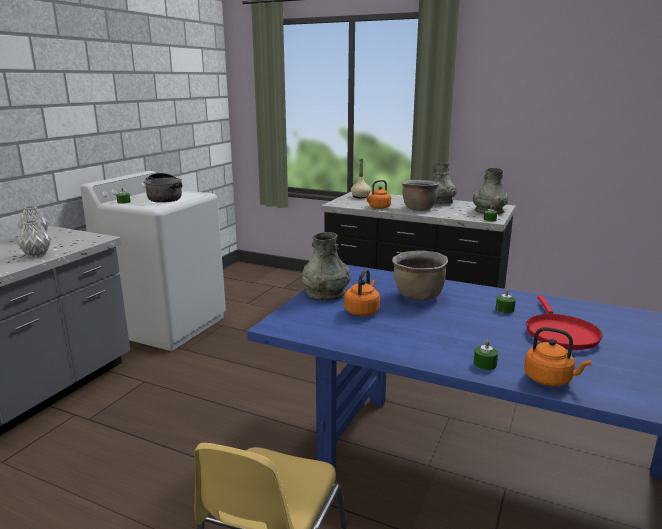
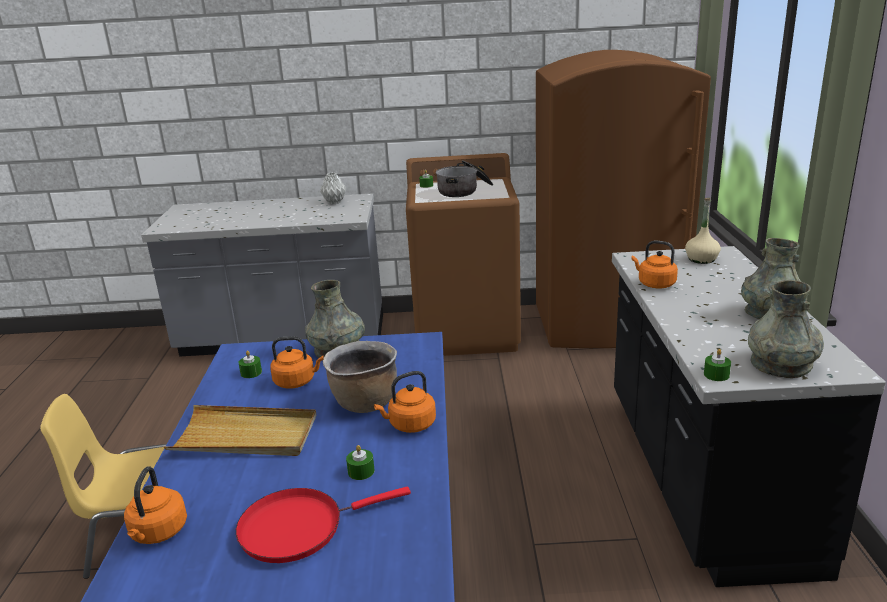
camera: 65 degrees right, 5 degrees up
grey vase [16,220,52,258] -> none
white washing machine [81,171,226,351] -> brown washing machine [406,153,521,356]
brown cooking pot [402,180,439,211] -> none
green candle [473,340,498,370] -> green candle moved to [238,351,262,378]
none -> beige tray [164,405,317,456]
none -> orange kettle [374,371,436,433]
none -> brown fridge [536,50,711,348]

